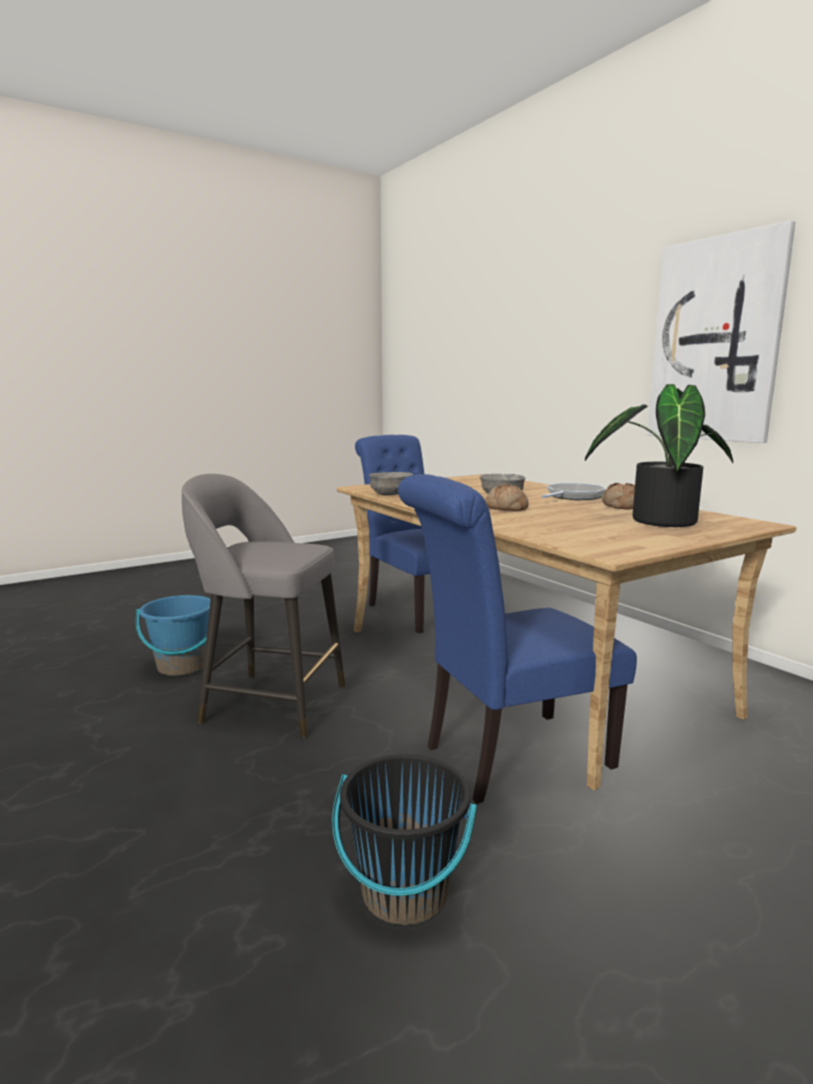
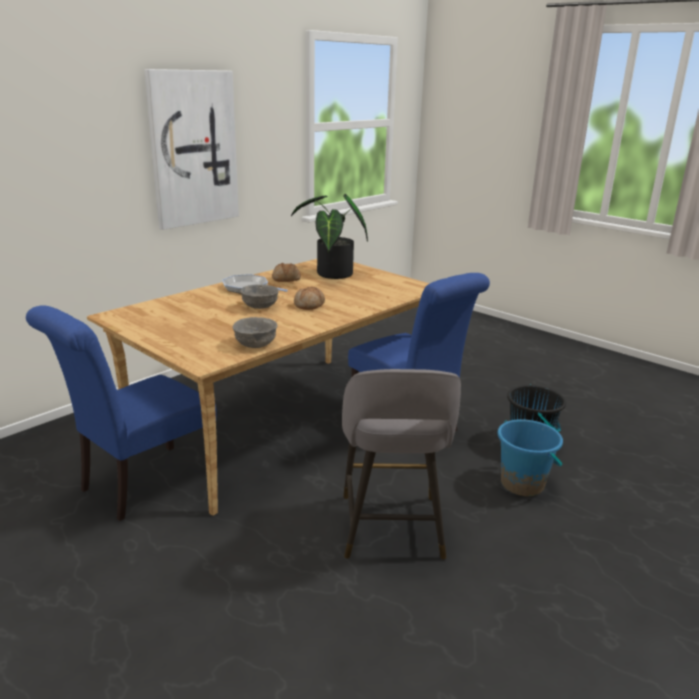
camera: 105 degrees left, 10 degrees up
blue bucket [136,595,211,676] -> blue bucket moved to [498,419,563,496]

